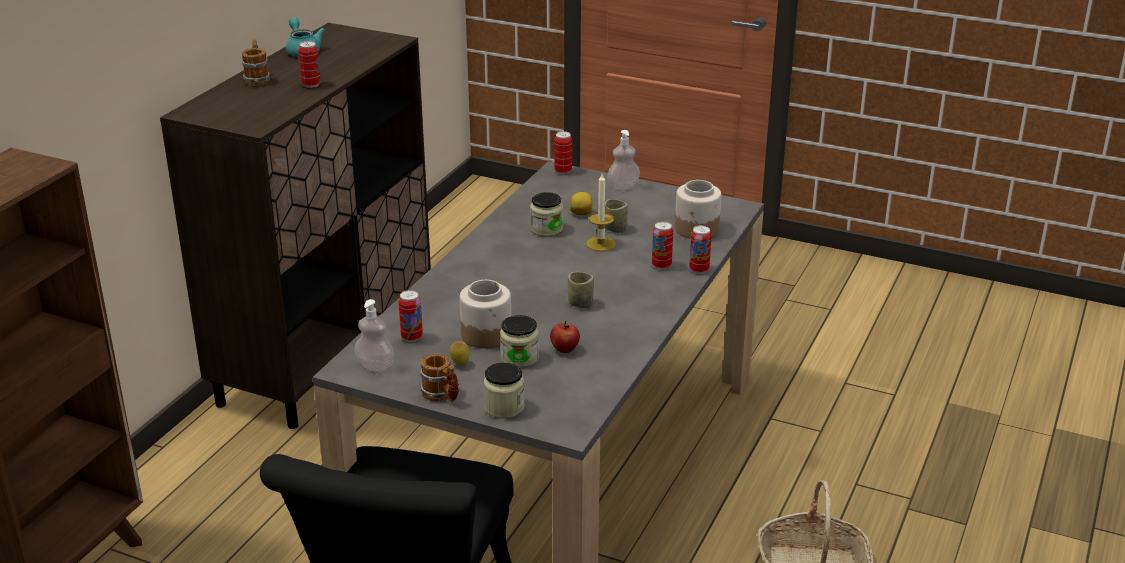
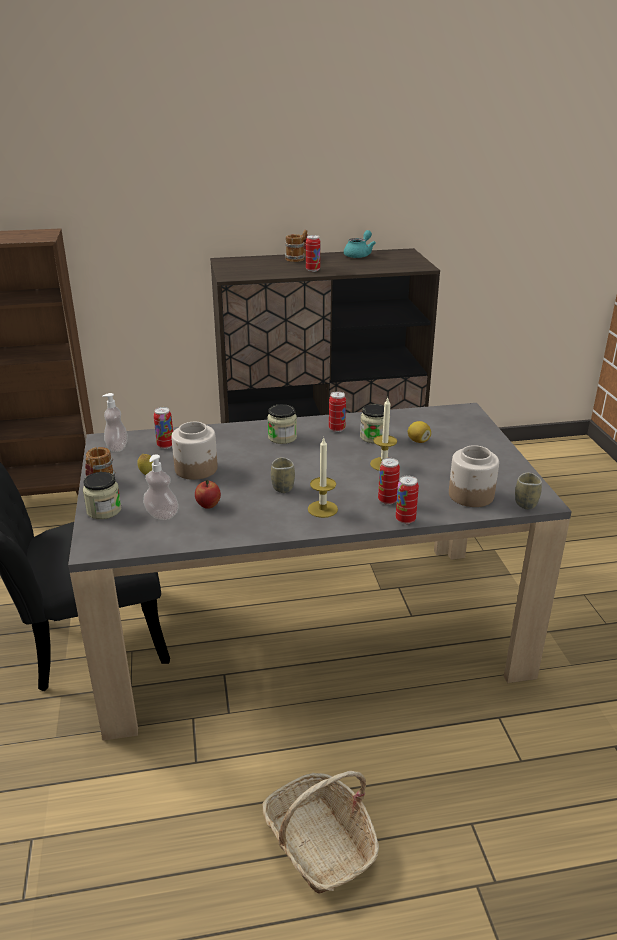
camera: 55 degrees right, 0 degrees up
jar [500,315,539,368] -> jar moved to [267,404,297,444]
can [554,131,572,174] -> can moved to [329,391,346,432]
cup [605,199,628,233] -> cup moved to [515,473,542,510]
soap dispenser [607,130,640,190] -> soap dispenser moved to [143,454,179,520]
none -> candle [308,437,338,518]

